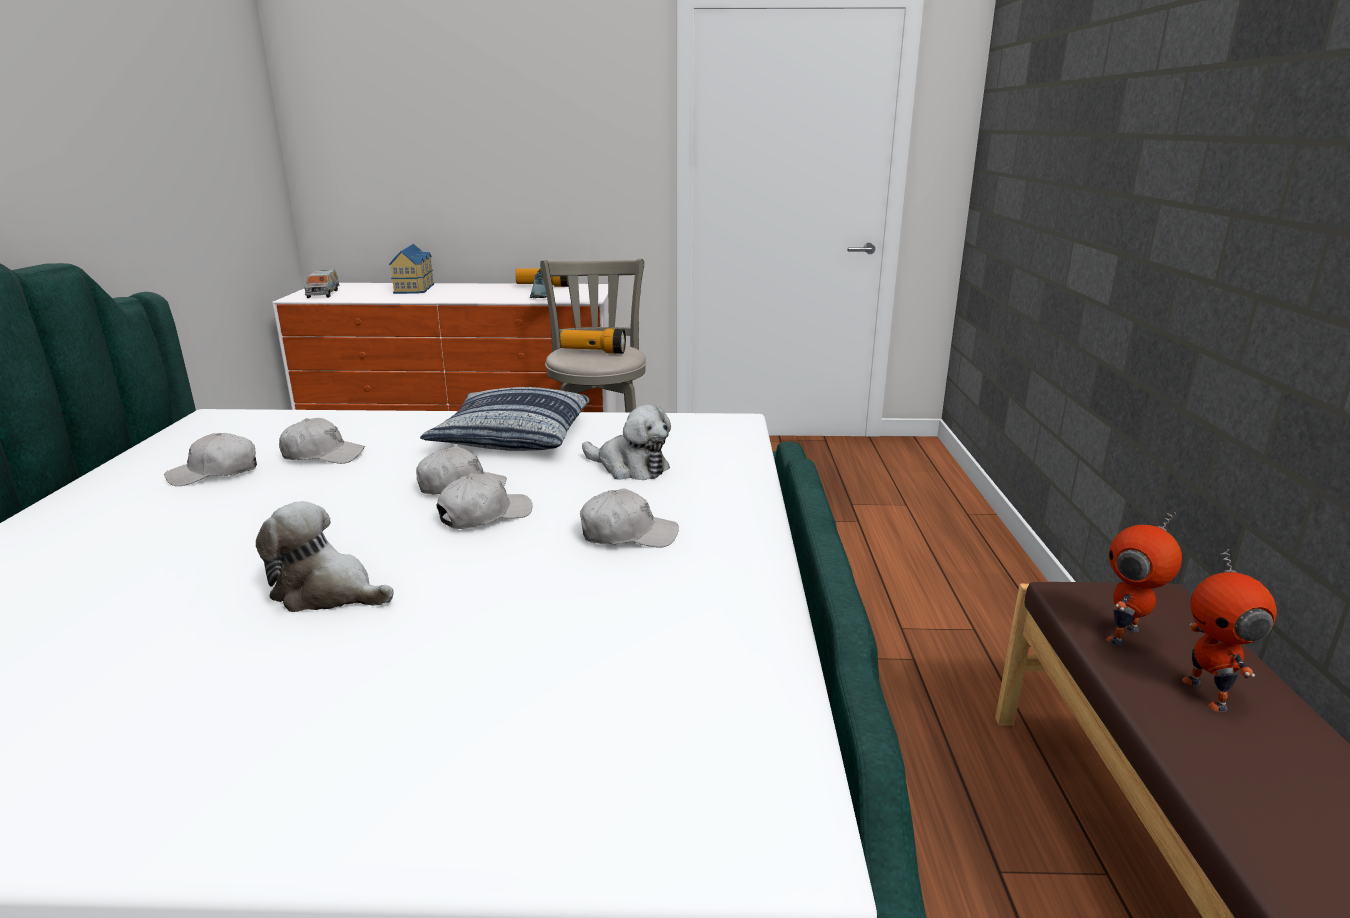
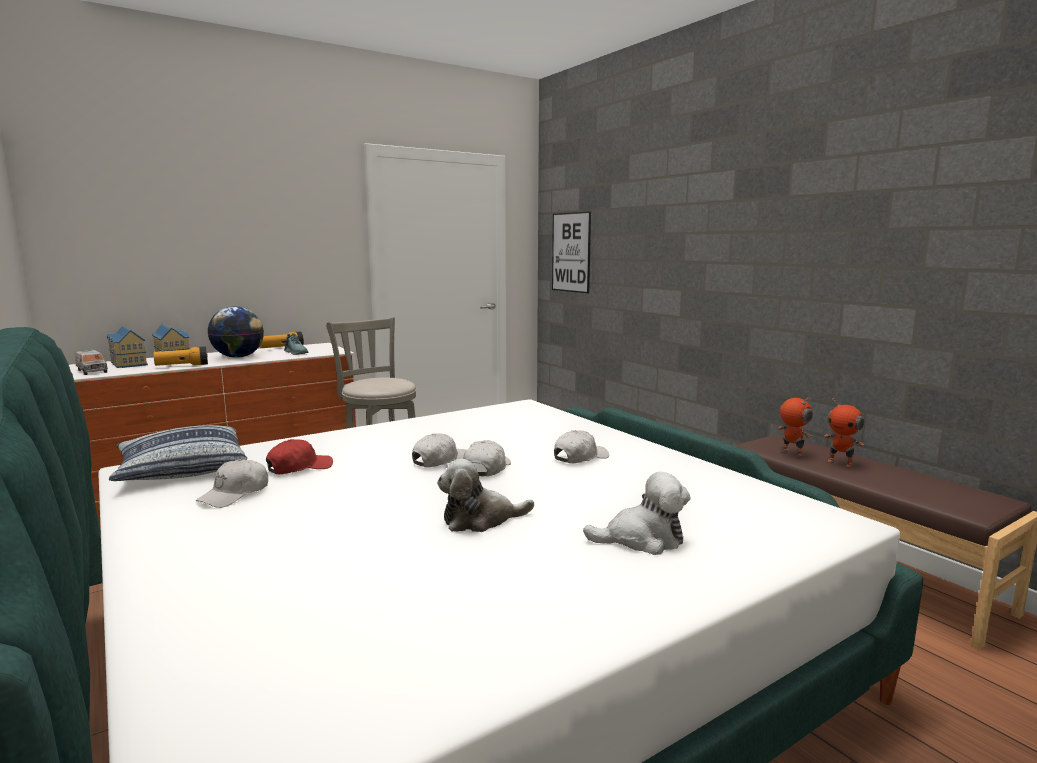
camera: 35 degrees left, 10 degrees down
white cap [279,418,365,464] -> red cap [266,439,333,474]
pillow [420,387,589,451] -> pillow moved to [109,425,247,481]
flashlight [560,329,626,354] -> flashlight moved to [153,346,208,366]
plush toy [582,404,671,480] -> plush toy moved to [583,472,691,555]
toy robot [1106,512,1182,646] -> toy robot turned 135 degrees clockwise [778,397,813,457]
none -> toy house [107,326,148,368]
none -> globe [208,306,264,358]
none -> picture [552,211,591,293]

